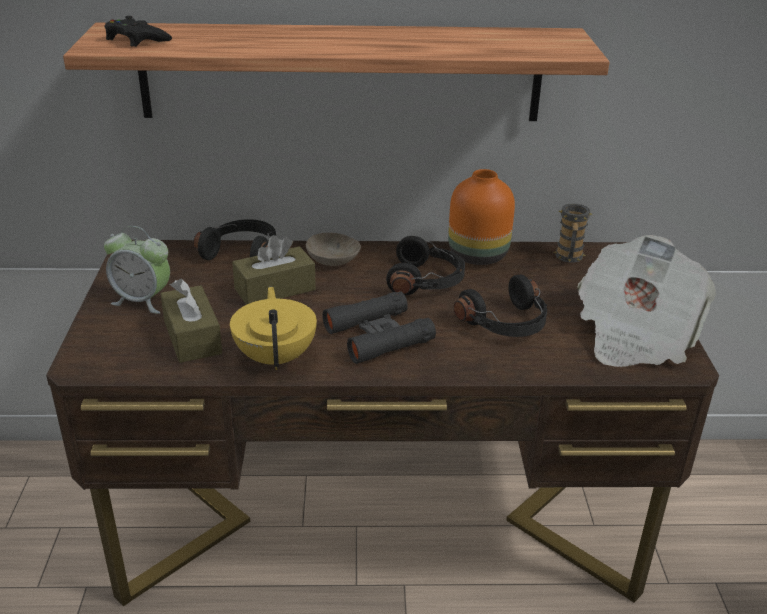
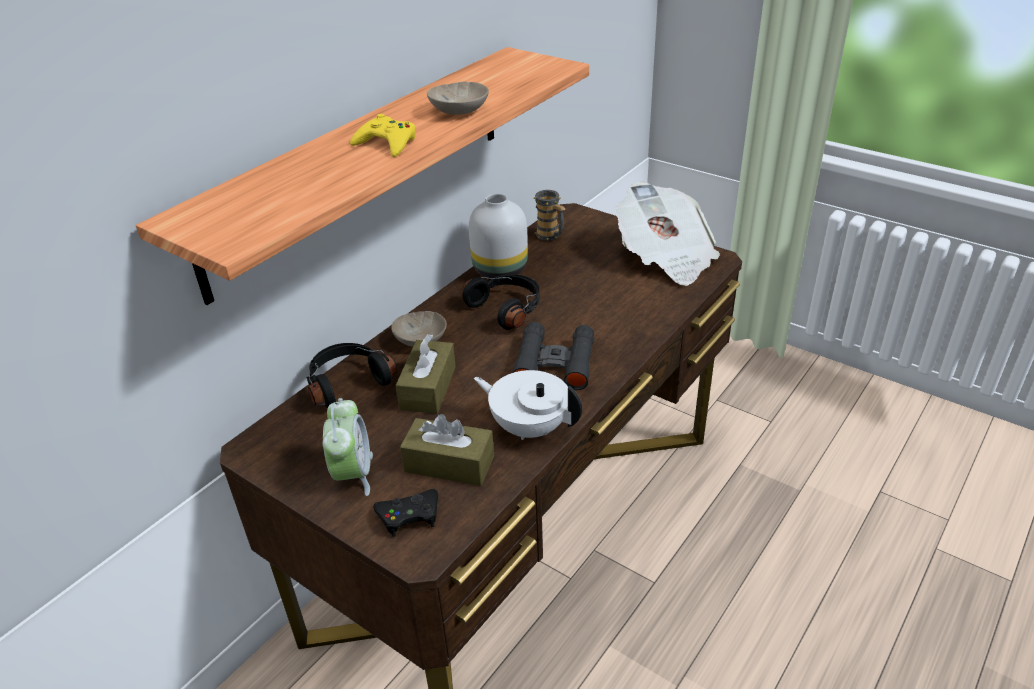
camera: 50 degrees left, 5 degrees up
black game controller [104,16,172,47] -> black game controller moved to [373,489,438,537]
alarm clock [104,226,170,314] -> alarm clock turned 60 degrees counterclockwise [323,398,373,496]
yellow teapot [230,287,317,370] -> white teapot [474,370,582,440]
orange vase [448,169,515,265] -> white vase [469,193,528,278]
black headphones [454,274,547,337] -> none
none -> yellow game controller [350,114,416,157]
none -> beige bowl [427,81,489,115]

